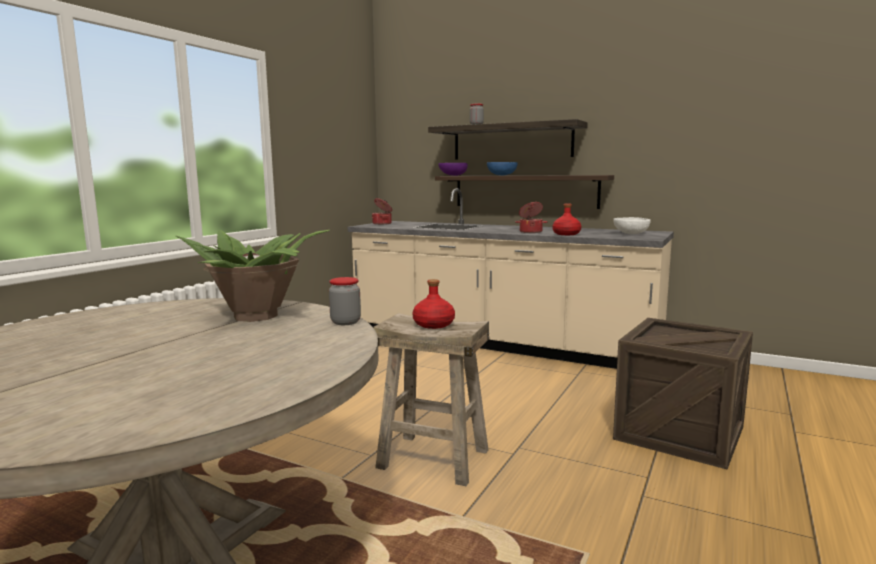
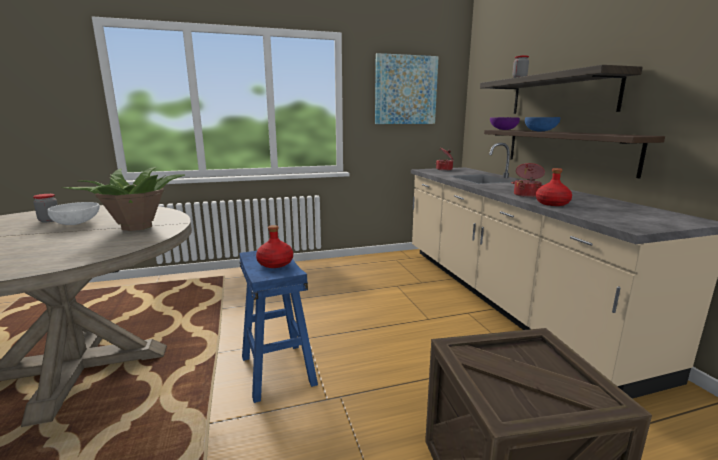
camera: 45 degrees right, 5 degrees up
jar [329,277,361,325] -> jar moved to [33,194,58,223]
beige stool [373,313,489,486] -> blue stool [239,251,318,403]
white bowl [613,217,651,234] -> white bowl moved to [47,202,100,225]
none -> picture [375,53,439,124]

